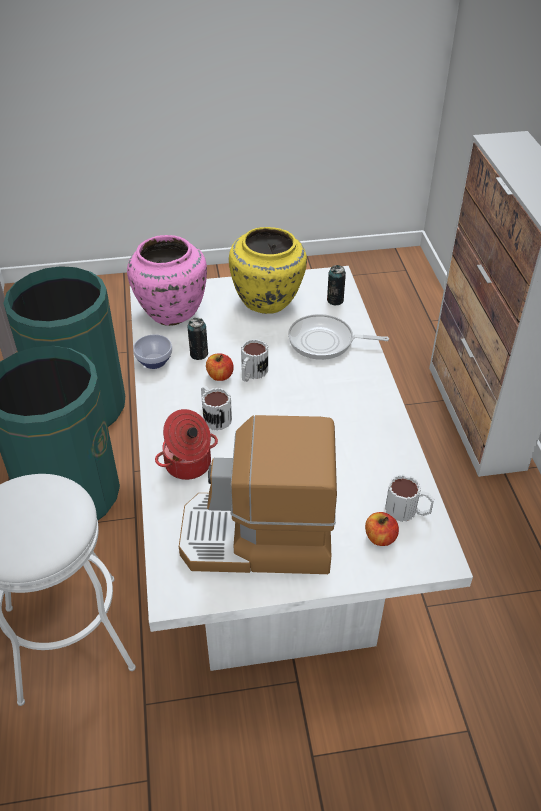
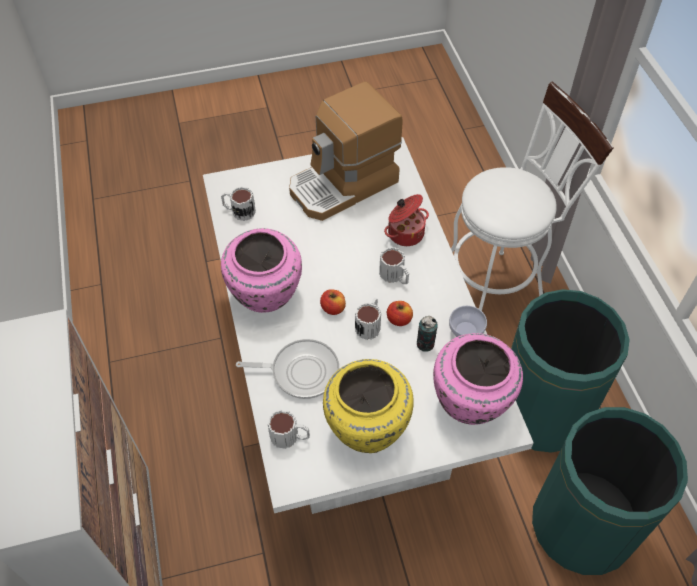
camera: 175 degrees right, 10 degrees up
coffee machine [179,415,337,574] -> coffee machine turned 150 degrees clockwise [289,82,403,221]
can [327,265,346,305] -> mug [268,410,310,449]
apple [365,512,399,546] -> apple moved to [320,289,346,315]
none -> pink vase [221,228,302,313]

